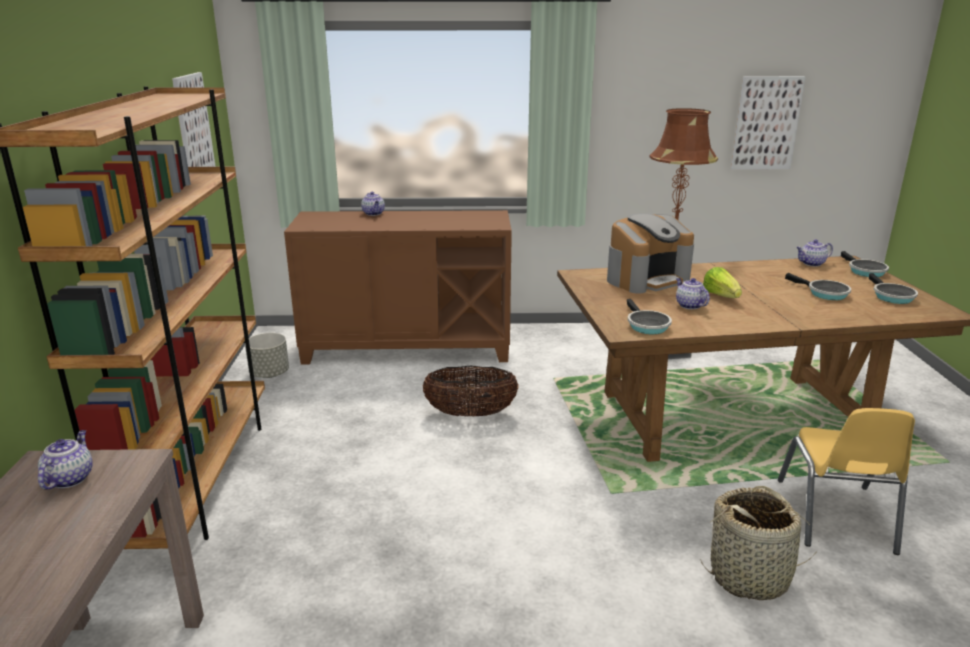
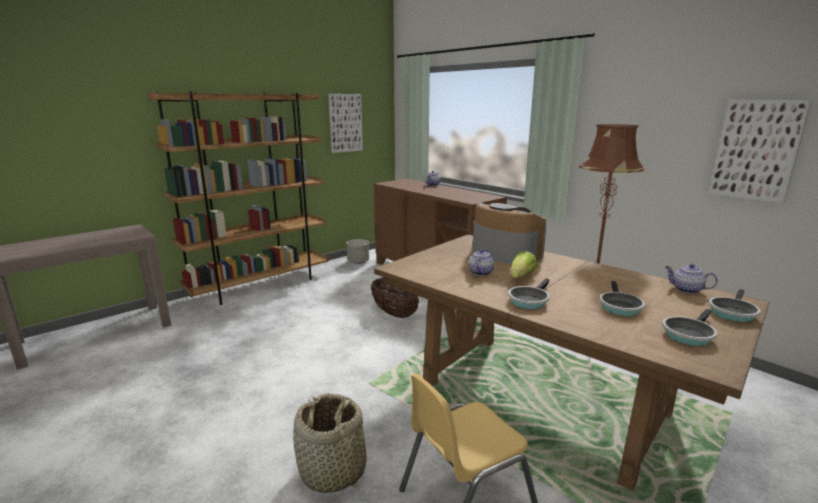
camera: 50 degrees right, 5 degrees down
teapot [38,430,92,490] -> none
coffee machine [607,213,694,294] -> coffee machine turned 150 degrees counterclockwise [472,203,546,264]
frying pan [627,299,672,334] -> frying pan moved to [508,278,550,309]

